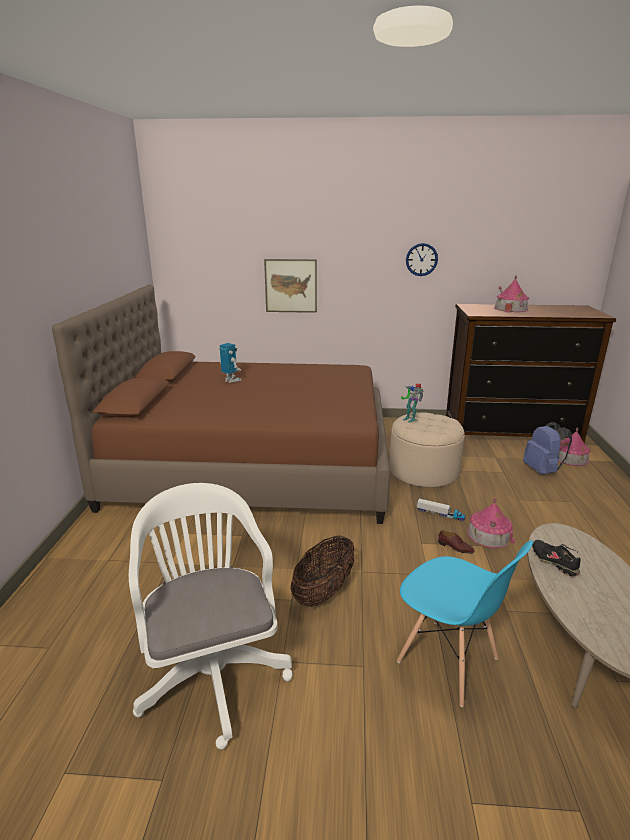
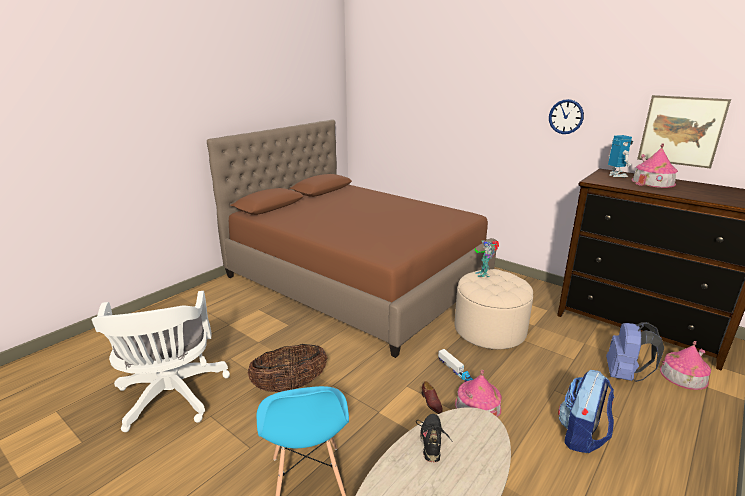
camera: 35 degrees right, 0 degrees up
white office chair [129,483,293,750] -> white office chair turned 150 degrees clockwise [91,291,230,432]
toy robot [219,343,241,383] -> toy robot moved to [608,135,633,177]
picture [264,259,317,313] -> picture moved to [637,95,731,169]
none -> backpack [558,370,614,453]

